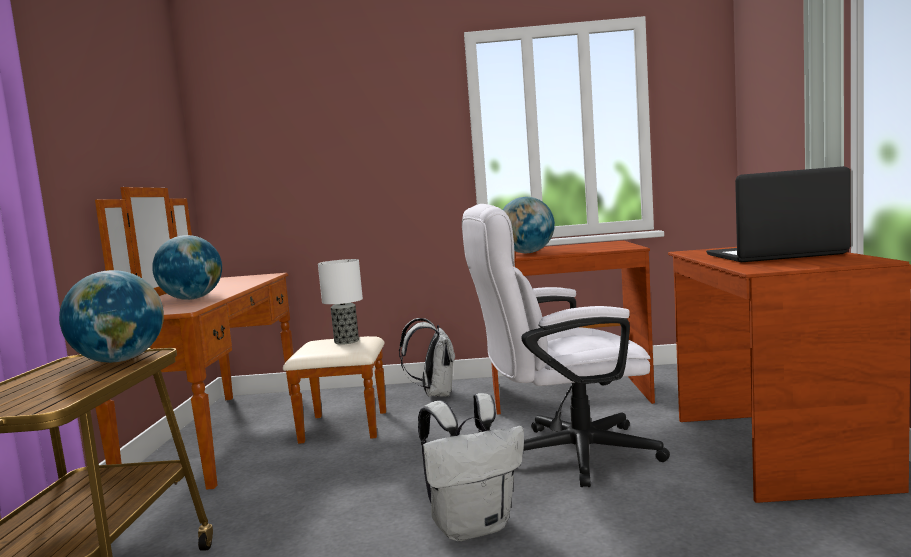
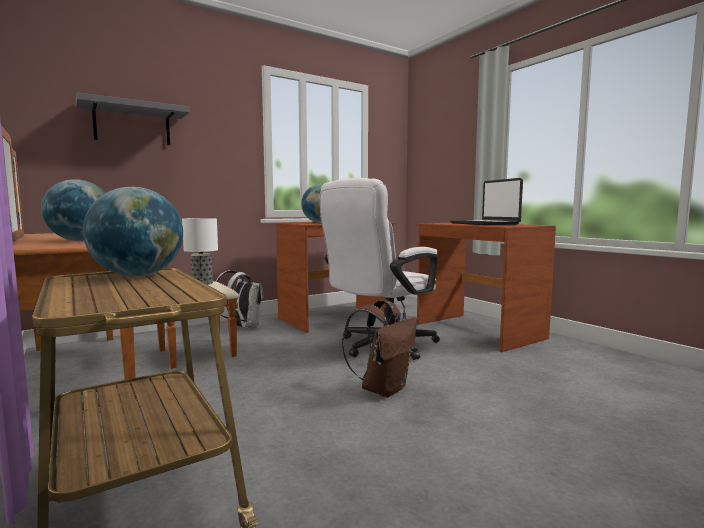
camera: 35 degrees left, 0 degrees up
white backpack [418,393,524,541] -> brown backpack [342,300,417,398]
laptop [706,166,850,262] -> laptop turned 75 degrees counterclockwise [450,178,523,225]
none -> grey shelf [76,92,190,145]

